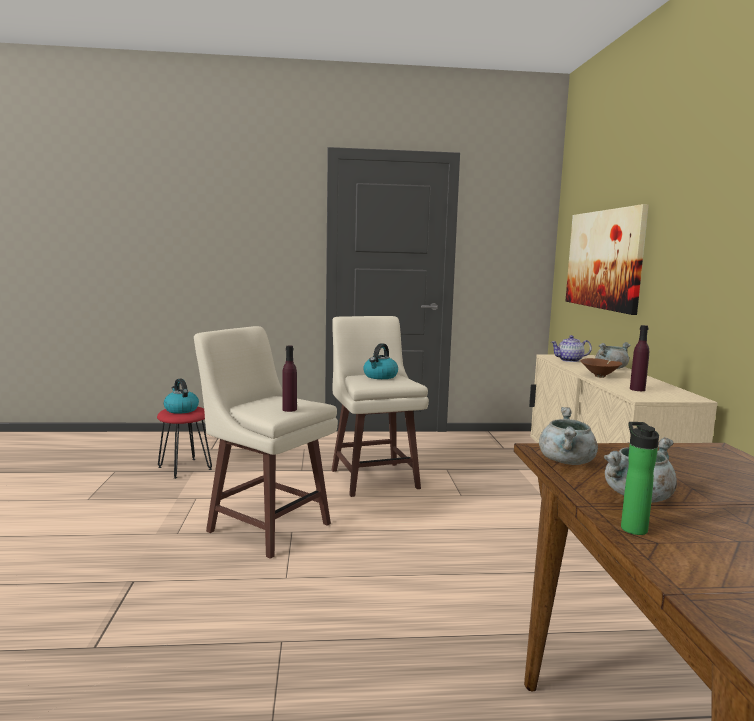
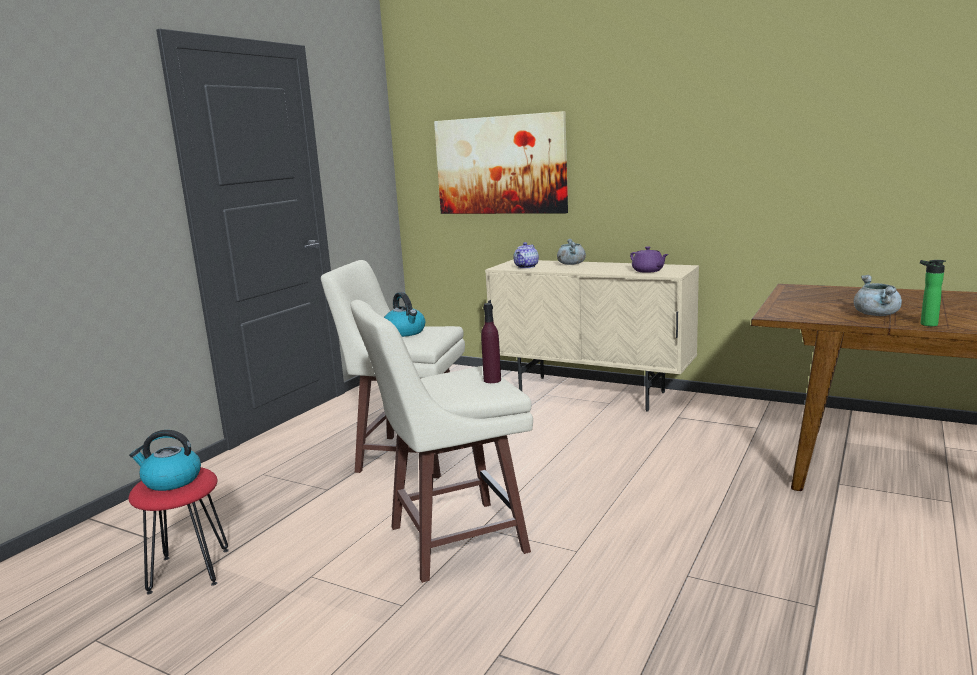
camera: 55 degrees left, 5 degrees up
grey cooking pot [539,407,598,465] -> none
brown bowl [581,358,623,378] -> none
purple bottle [630,325,649,391] -> purple teapot [630,246,668,273]

